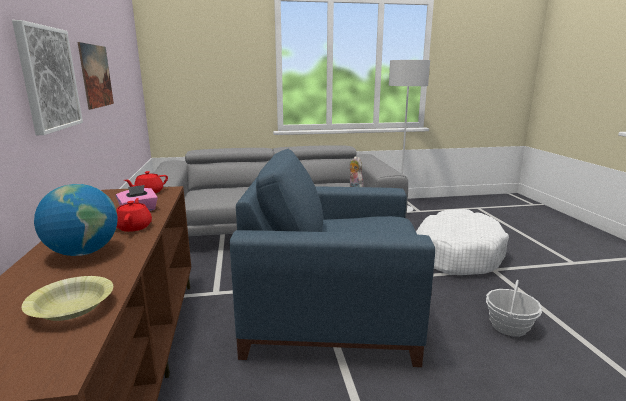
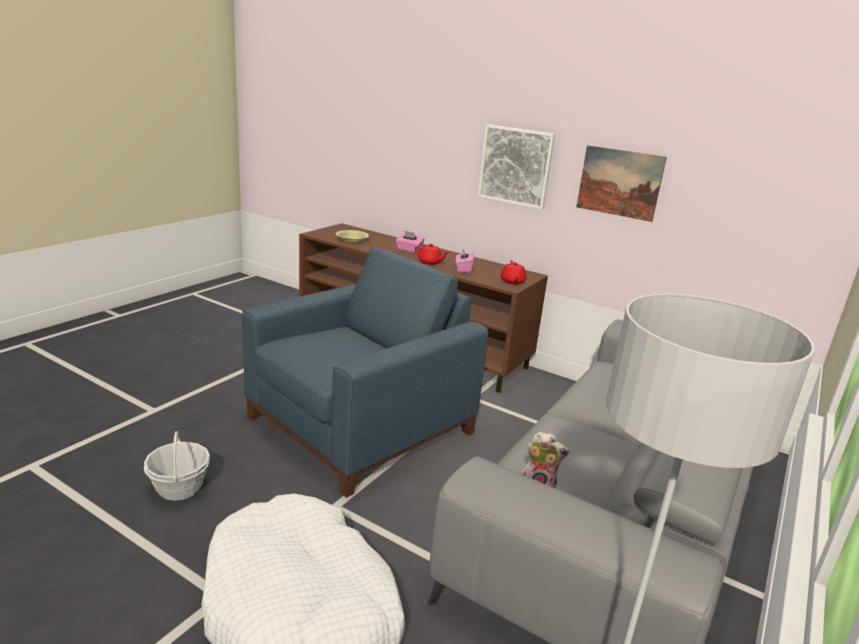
camera: 130 degrees right, 5 degrees up
globe [34,184,118,256] -> pink tissue box [396,231,425,253]

